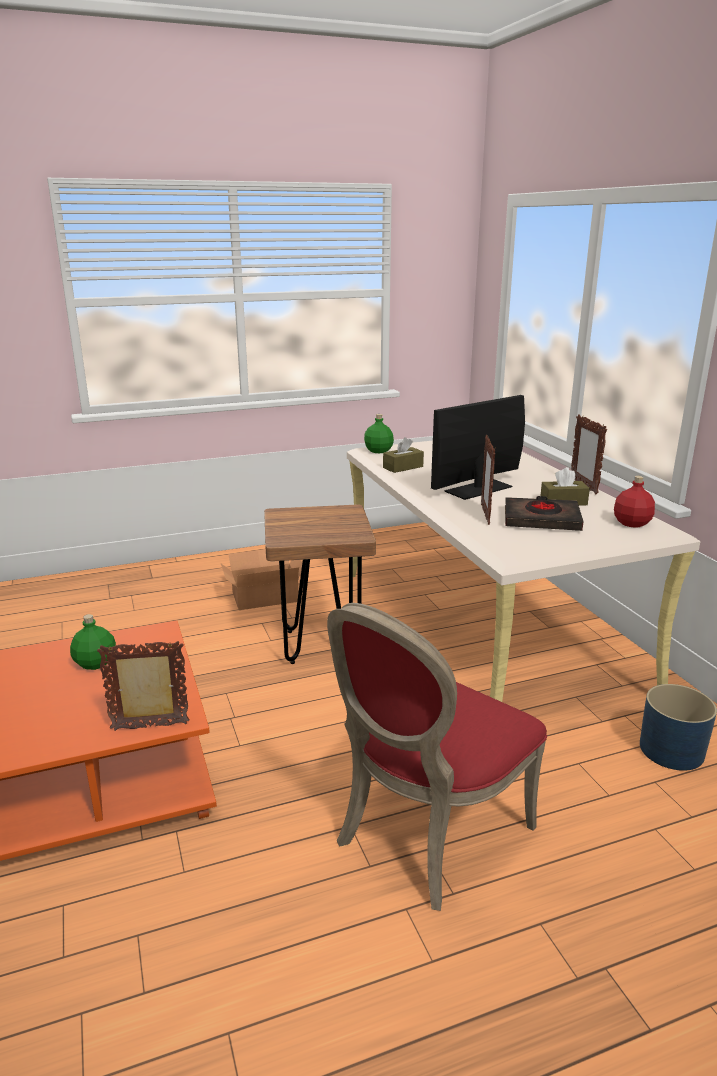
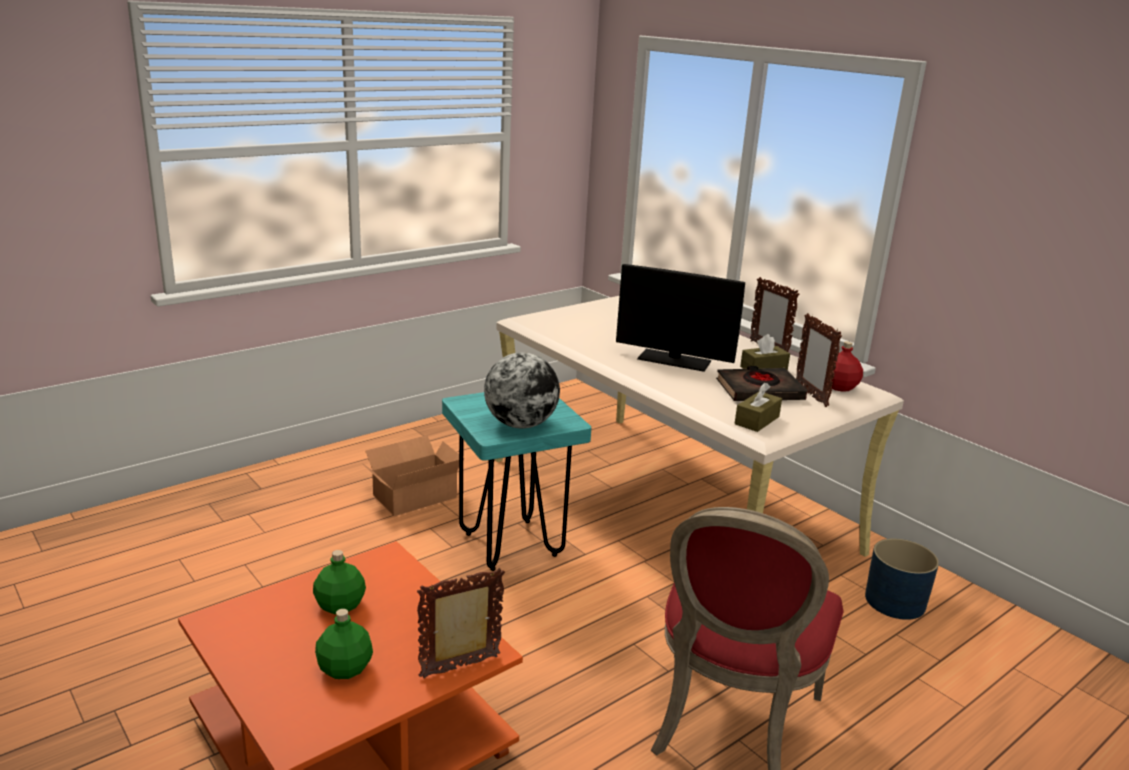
camera: 20 degrees left, 0 degrees up
brown stool [264,505,376,664] -> turquoise stool [442,392,591,571]
green bottle [364,414,394,453] -> green bottle moved to [315,609,373,679]
brown tissue box [383,437,424,473] -> brown tissue box moved to [735,383,782,432]
monitor [431,395,525,500] -> monitor turned 105 degrees counterclockwise [616,264,745,372]
picture frame [481,435,495,525] -> picture frame moved to [796,313,842,407]
none -> globe [484,352,560,429]

